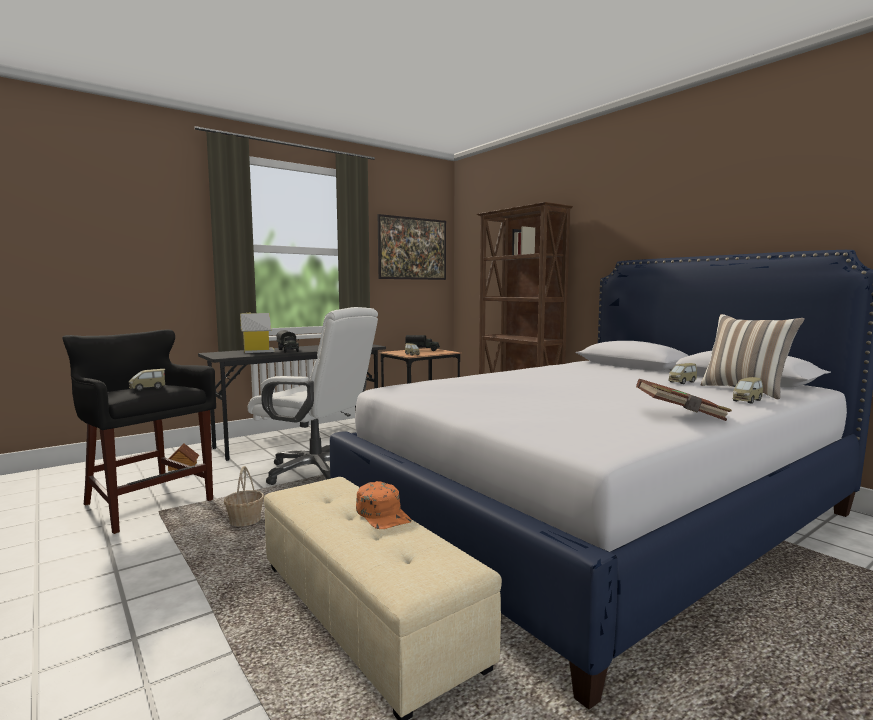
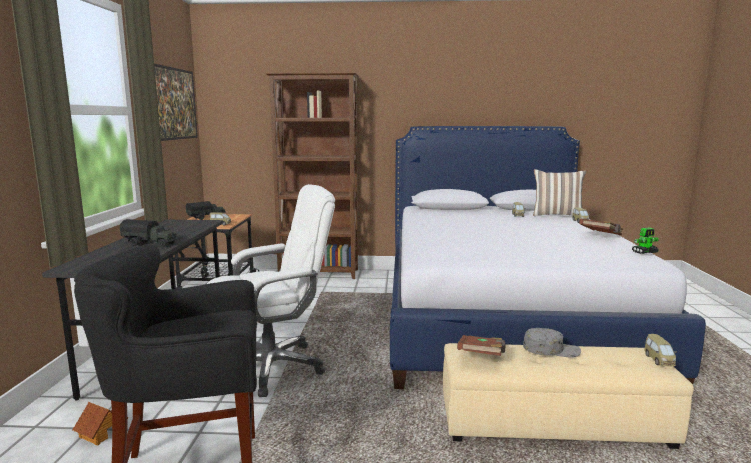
camera: 50 degrees left, 5 degrees up
toy car [129,369,165,391] -> toy car moved to [644,334,677,367]
basket [224,466,264,526] -> none
toy house [240,313,275,353] -> none
orange cap [356,481,411,529] -> grey cap [523,328,581,358]
none -> brown book [457,335,505,356]
none -> toy robot [632,228,659,254]

